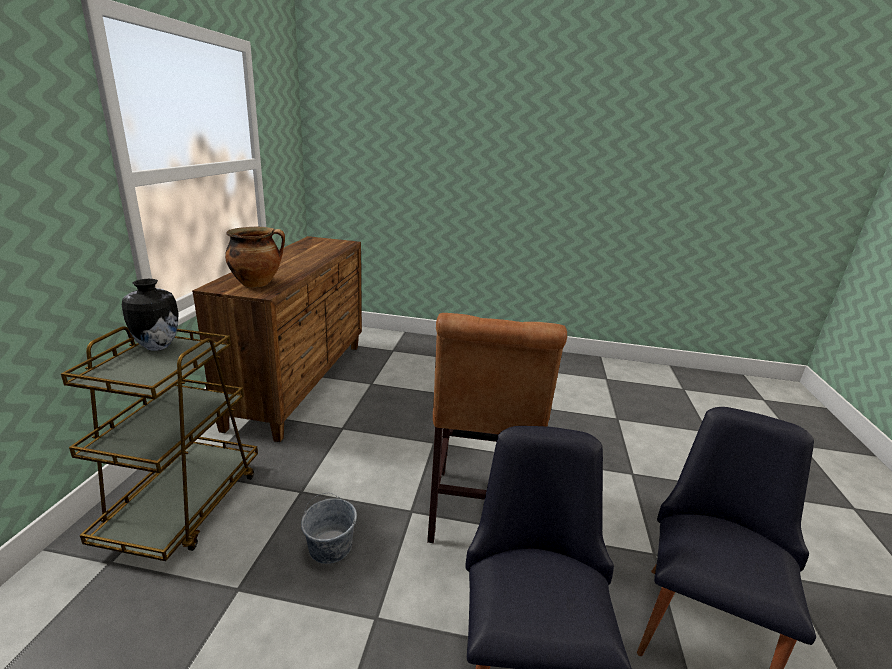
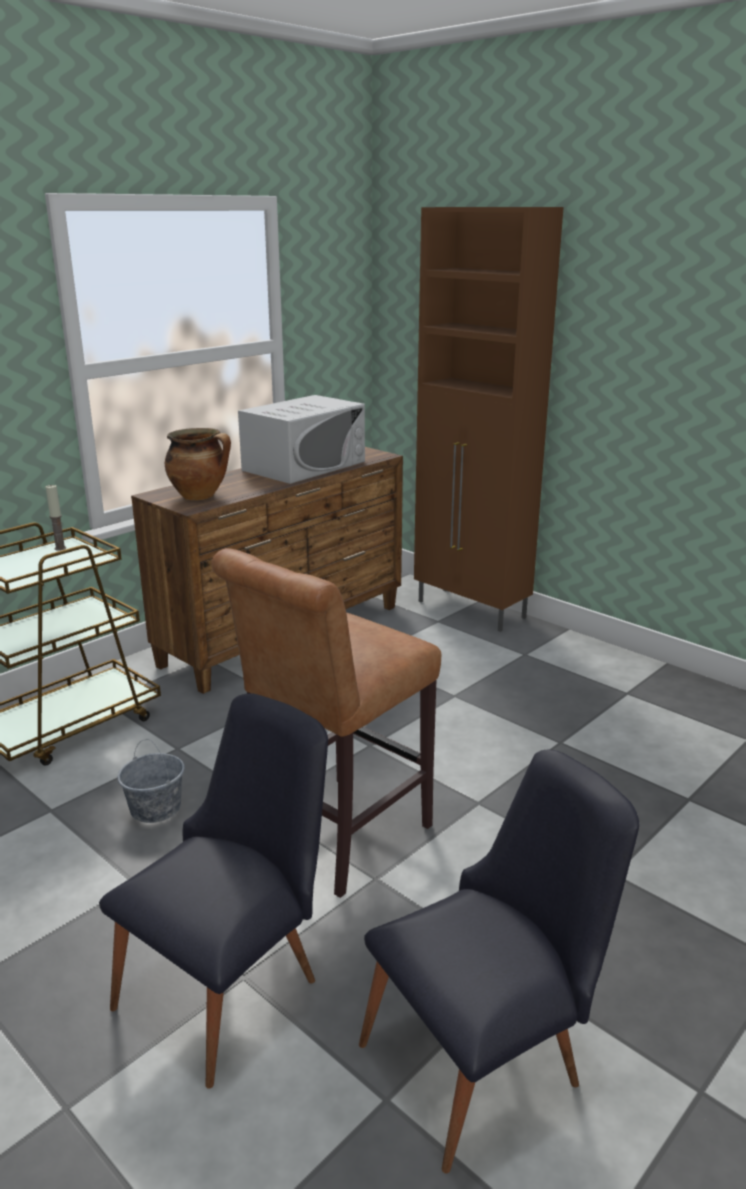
camera: 35 degrees right, 0 degrees up
vase [122,279,178,351] -> candle [46,484,66,551]
none -> white microwave [238,395,365,484]
none -> brown cabinet [414,207,564,632]

